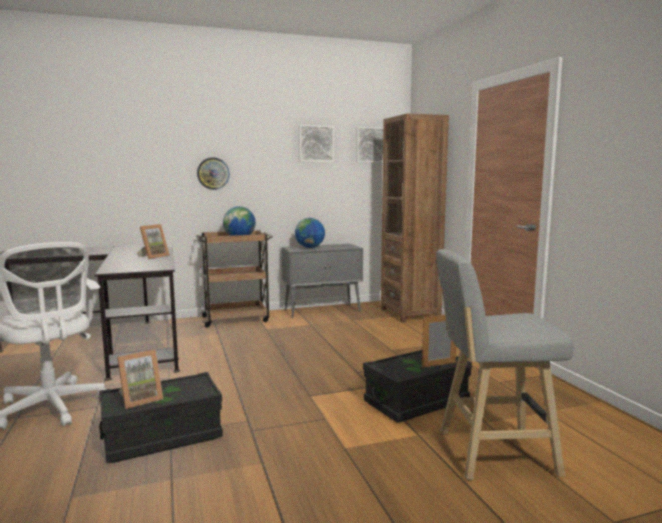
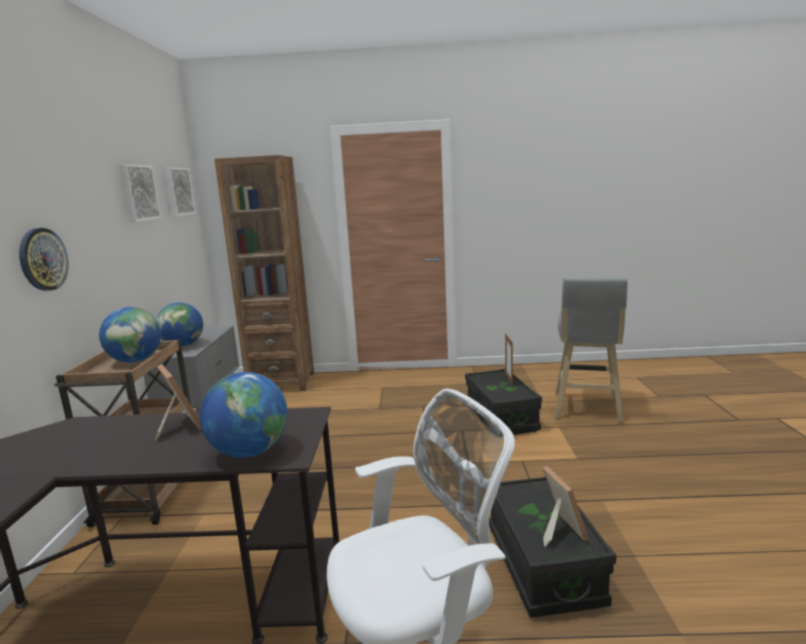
camera: 70 degrees left, 5 degrees up
none -> globe [200,372,287,458]

